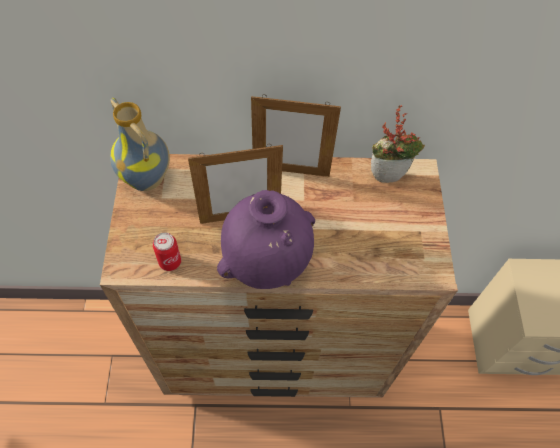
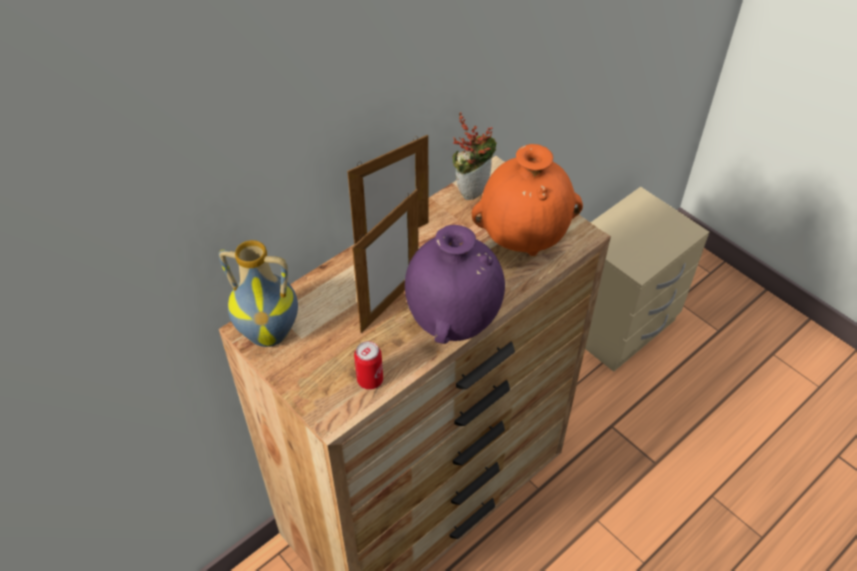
camera: 40 degrees left, 10 degrees down
none -> orange vase [471,144,583,256]

